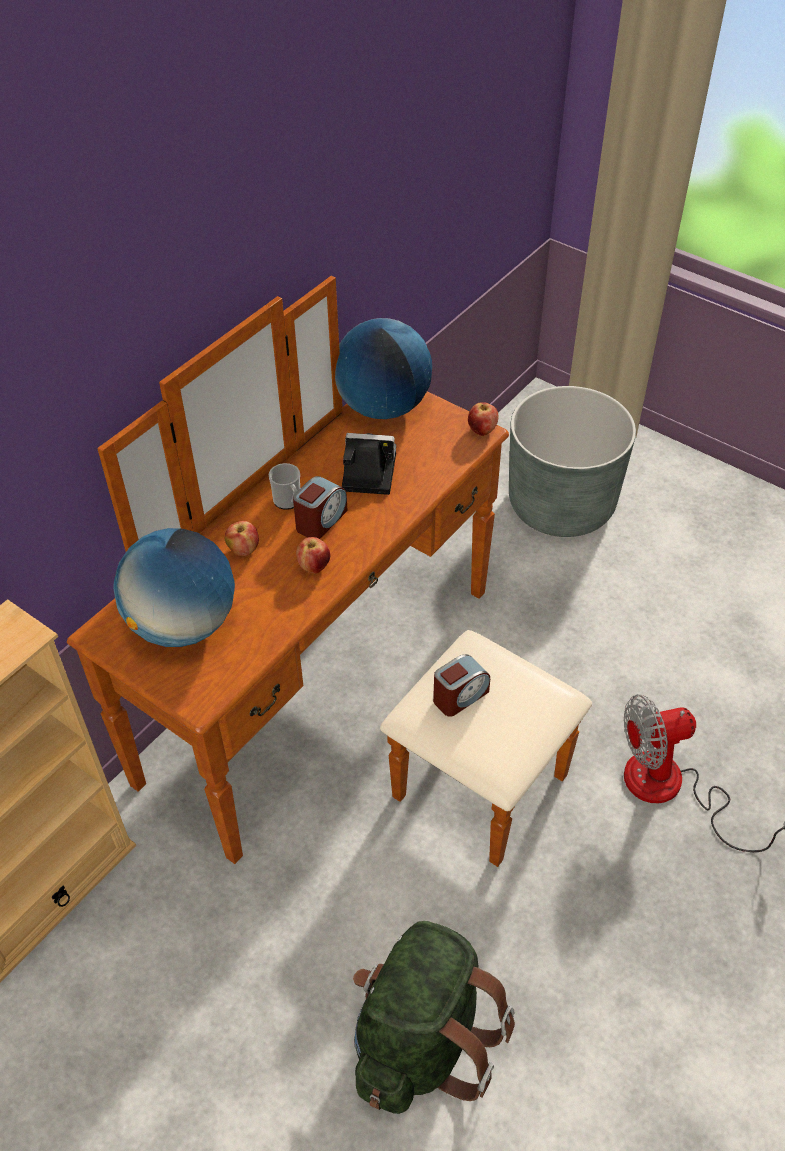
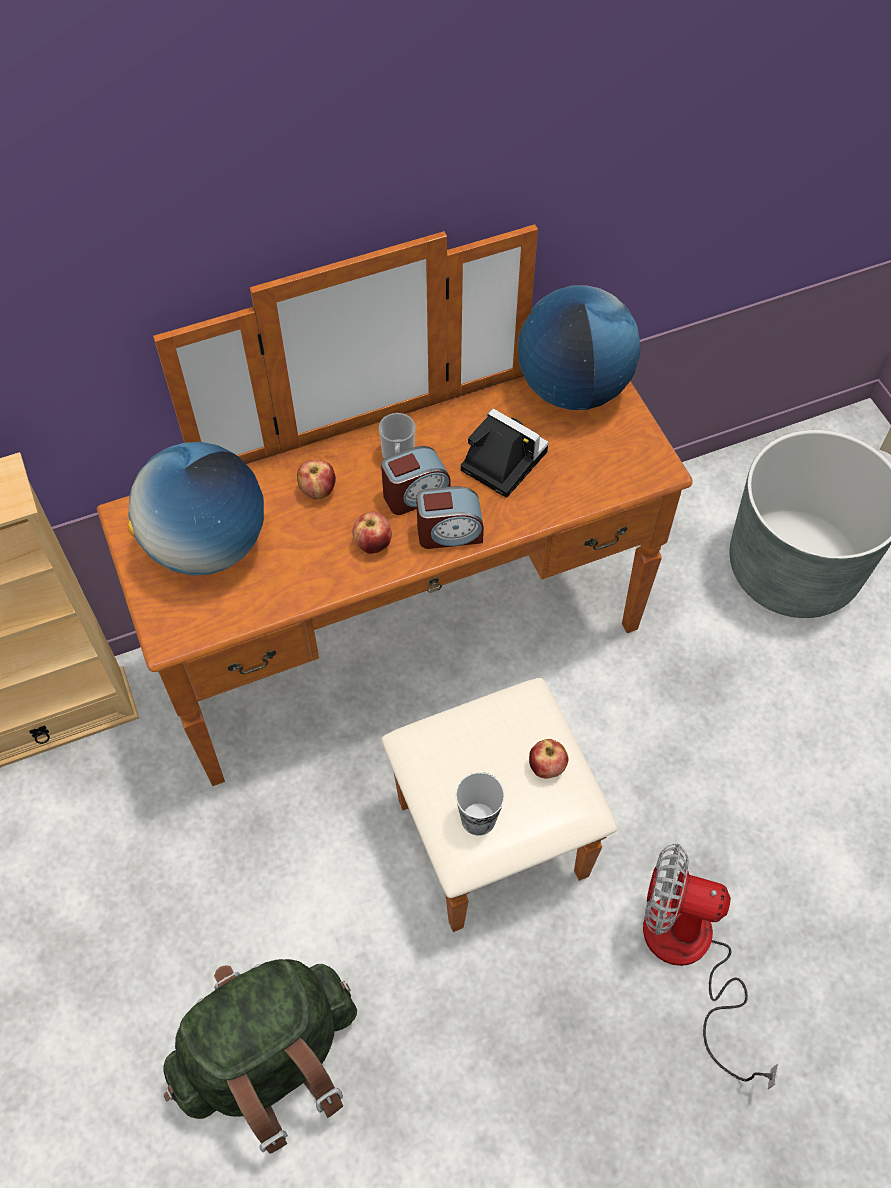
camera: 30 degrees right, 10 degrees up
alarm clock [433,654,490,717] -> alarm clock moved to [416,486,484,549]
apple [468,402,499,436] -> apple moved to [529,739,568,779]
none -> cup [455,772,505,836]

